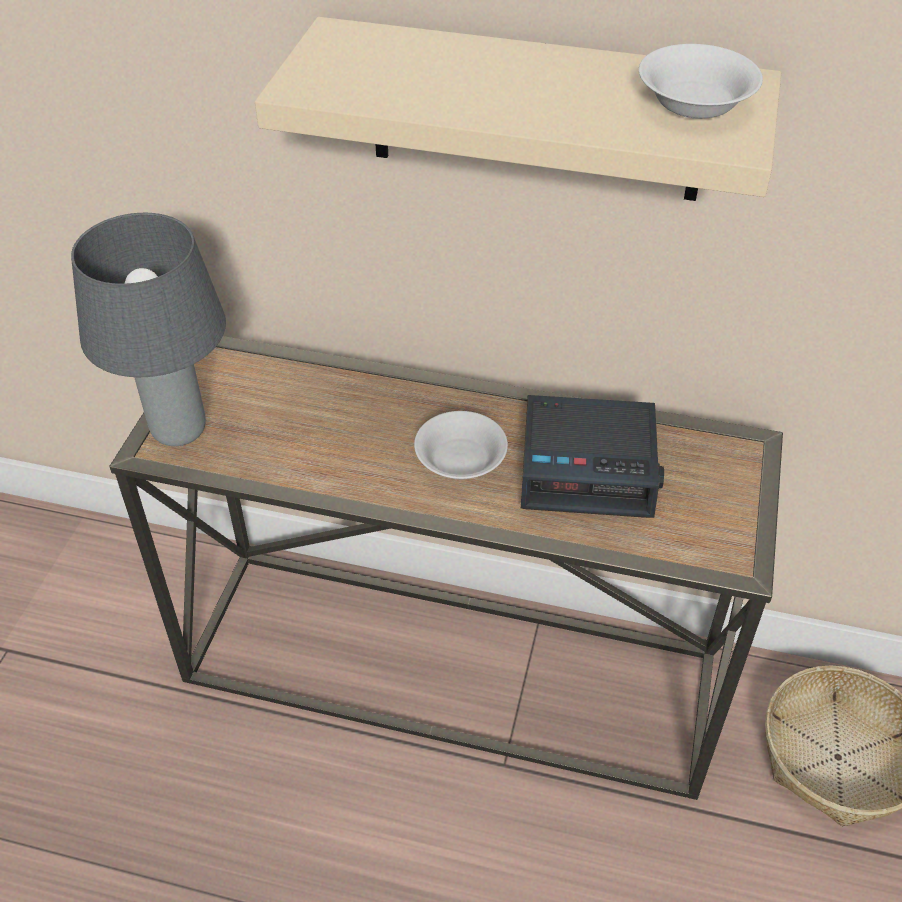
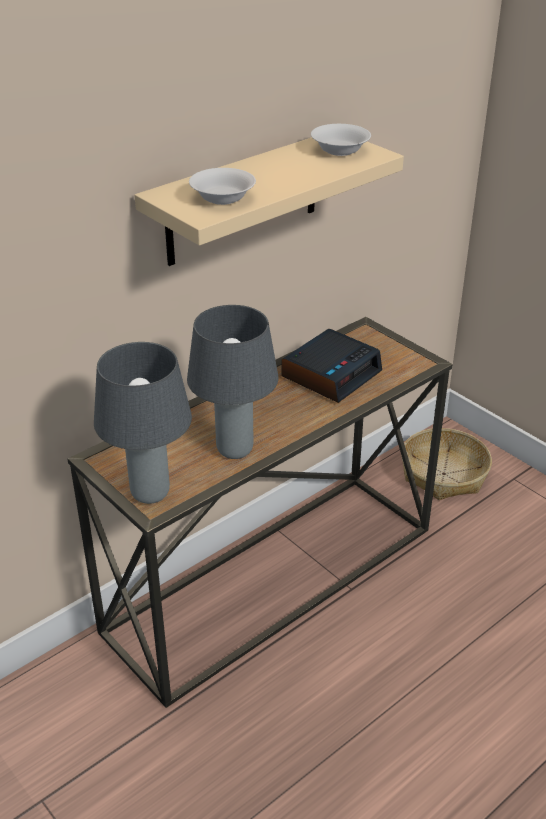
camera: 55 degrees left, 10 degrees down
white bowl [414,411,508,479] -> white bowl moved to [189,168,256,205]
none -> grey table lamp [187,305,279,459]

